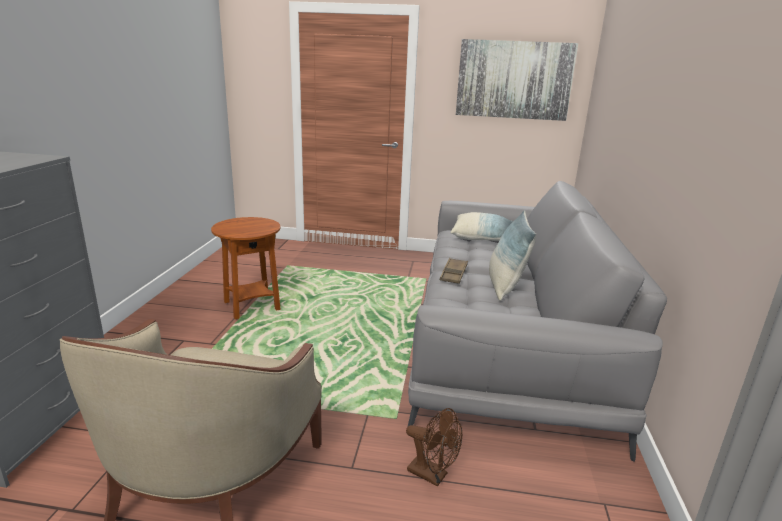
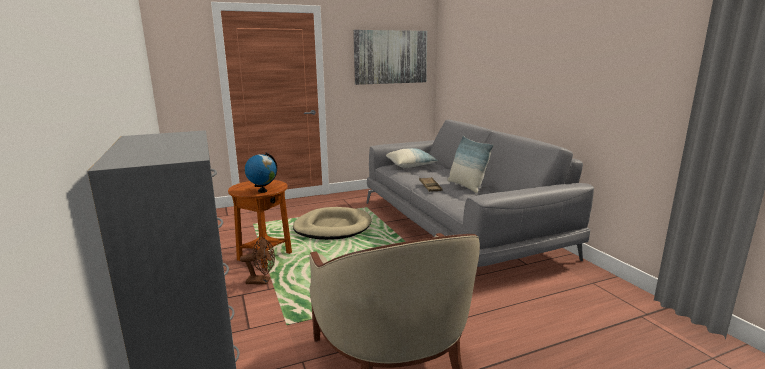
camera: 30 degrees left, 5 degrees down
brown fan [406,408,462,487] -> brown fan moved to [240,237,275,285]
none -> globe [245,153,277,193]
none -> beige dog bed [293,207,372,240]

